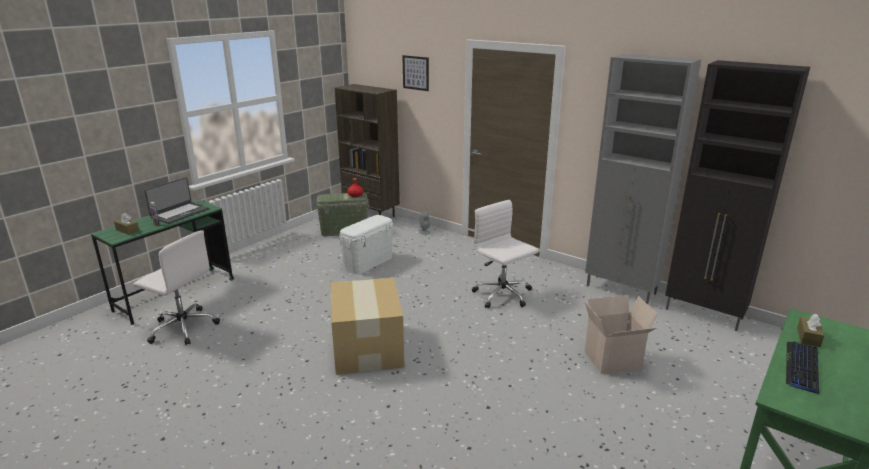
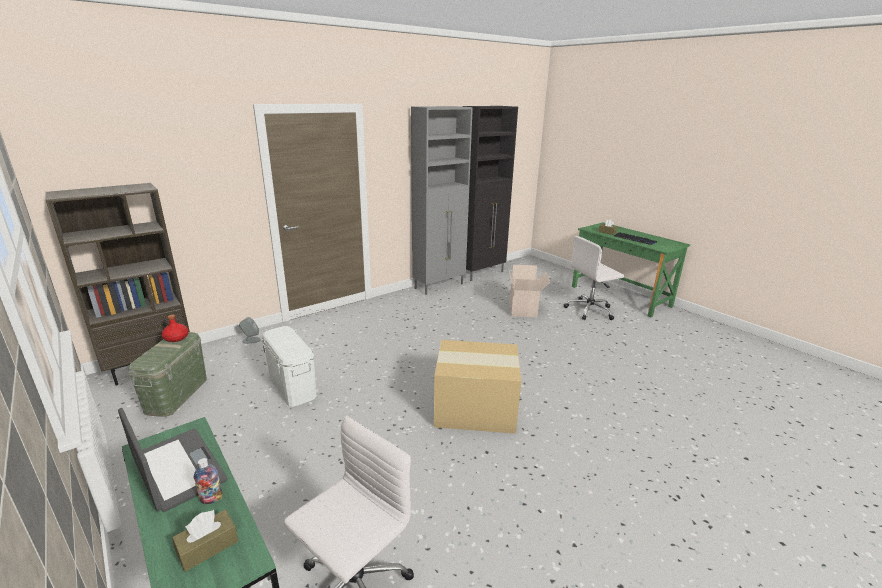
camera: 75 degrees left, 0 degrees up
picture [402,55,429,91] -> none
white office chair [472,200,539,309] -> white office chair moved to [564,236,624,320]

